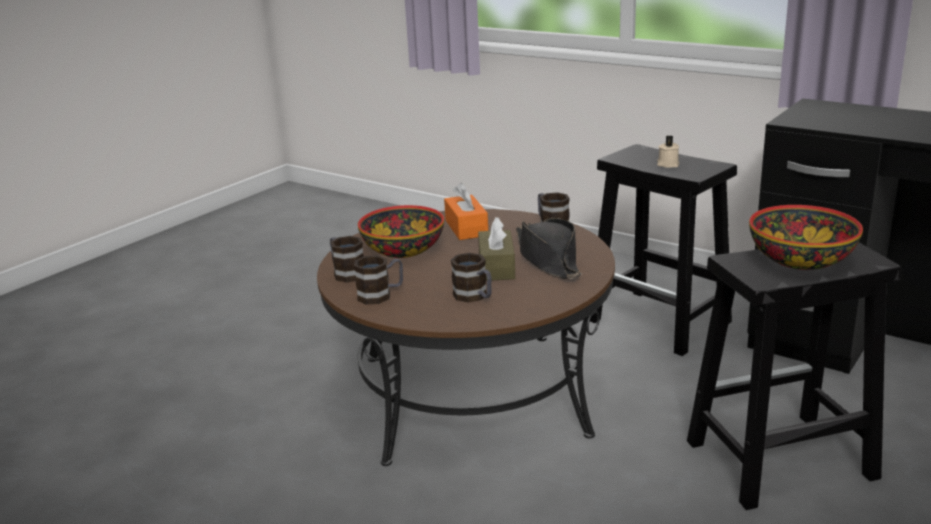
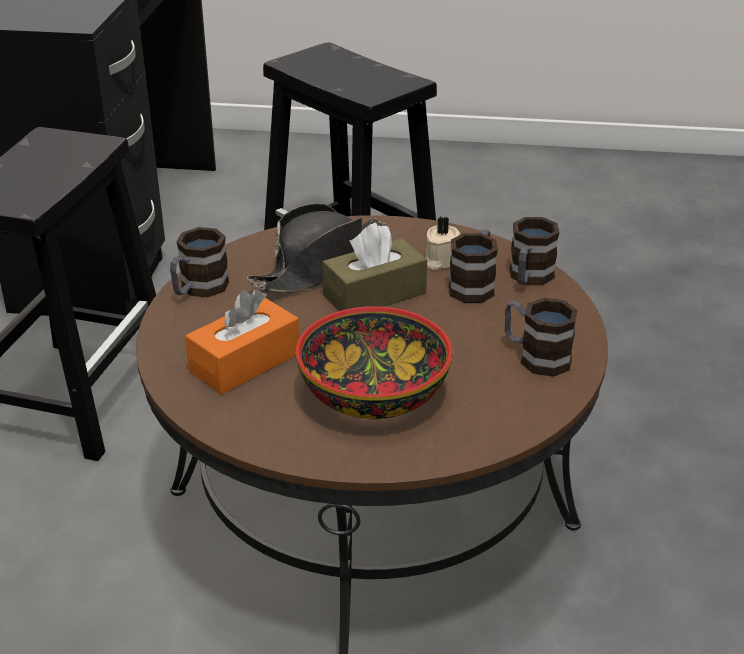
camera: 120 degrees left, 10 degrees up
mug [330,236,364,283] -> mug moved to [509,217,559,285]
beige candle [657,135,679,168] -> beige candle moved to [425,217,460,270]
bowl [749,205,863,270] -> none

